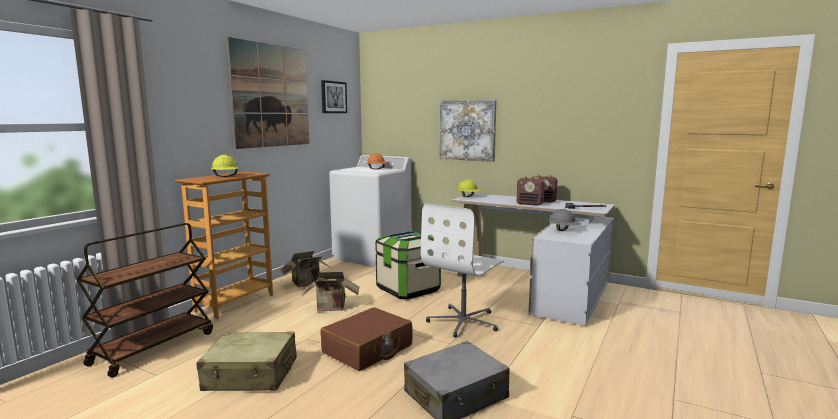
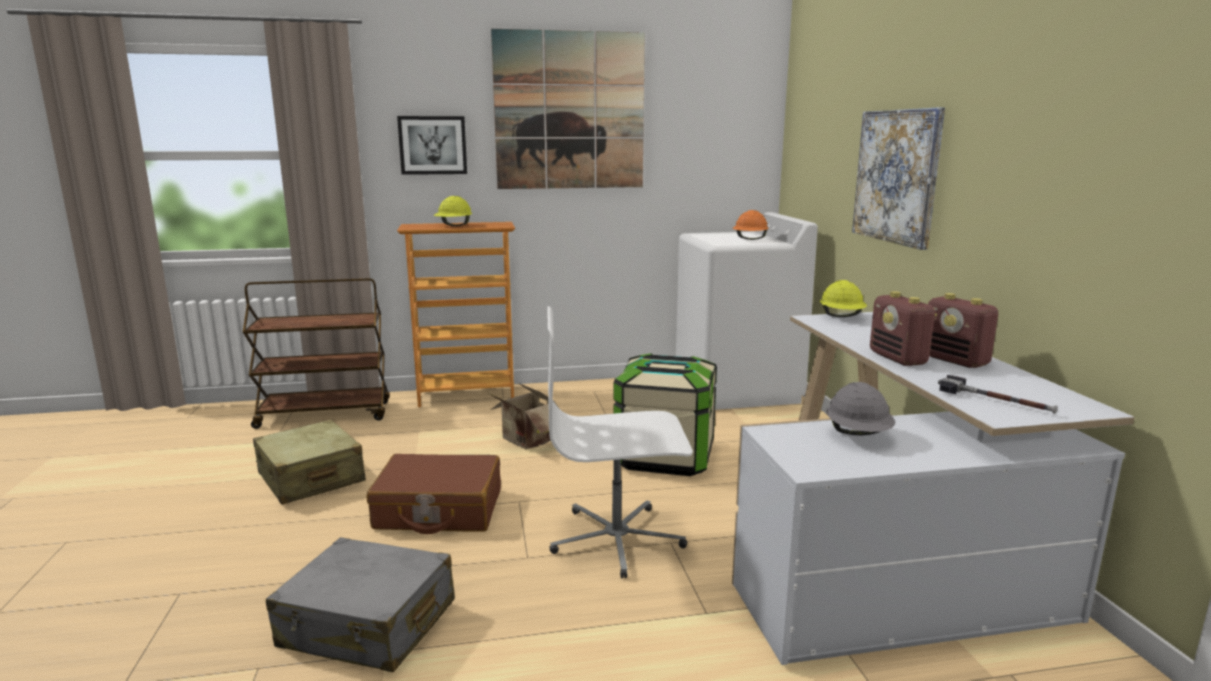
camera: 50 degrees right, 5 degrees up
cardboard box [280,251,331,287] -> none
picture [321,80,347,113] -> picture moved to [397,116,467,175]

